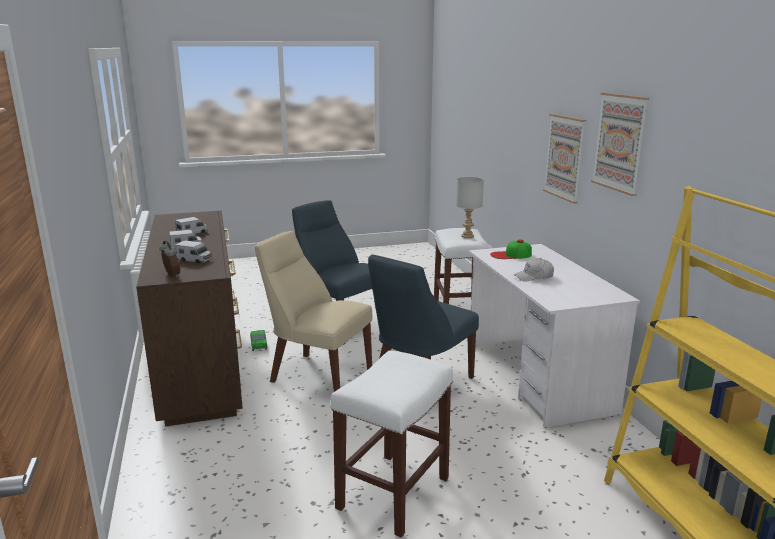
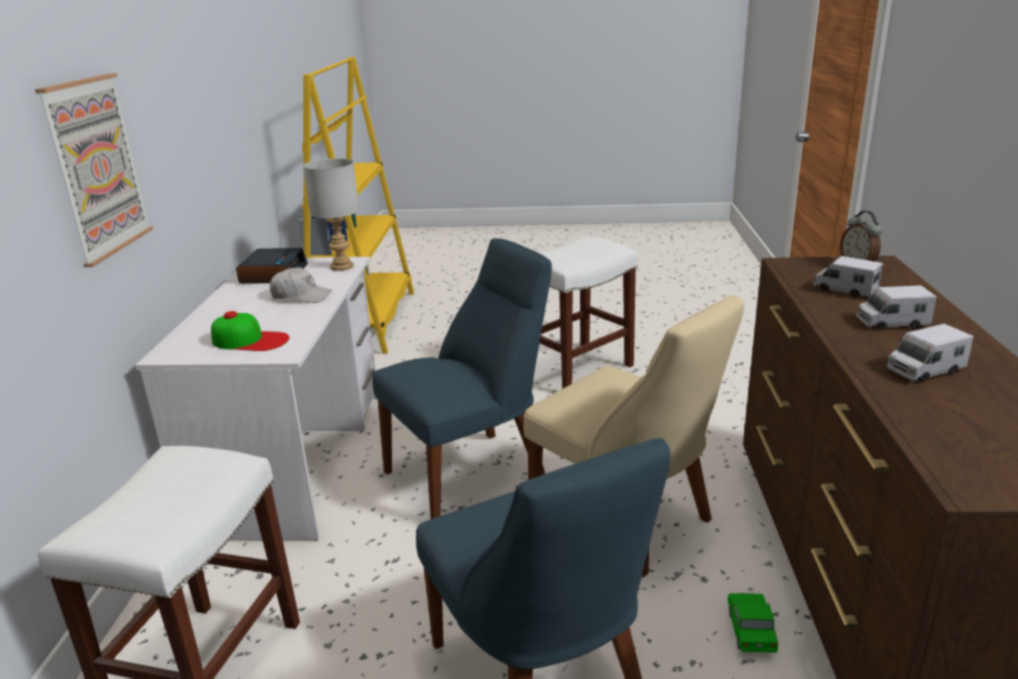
camera: 160 degrees left, 5 degrees up
grey table lamp [456,177,484,238] -> grey table lamp moved to [303,158,359,271]
picture [591,93,649,196] -> none
none -> alarm clock [236,248,308,284]

